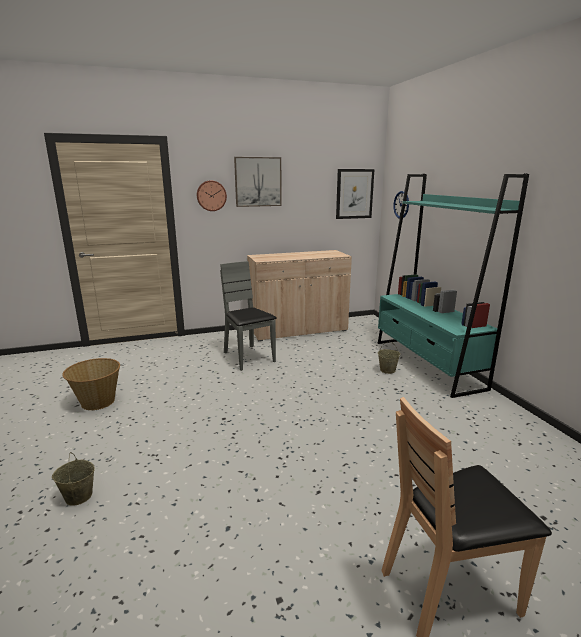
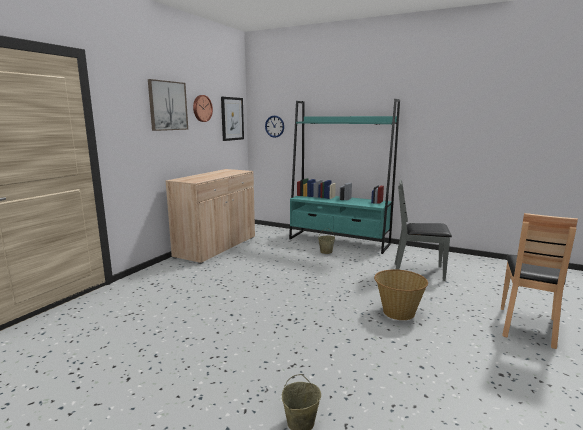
camera: 45 degrees left, 5 degrees down
basket [62,358,120,410] -> basket moved to [374,269,428,320]
wall clock [197,180,227,211] -> wall clock moved to [193,95,213,122]
grey chair [220,261,277,371] -> grey chair moved to [395,180,452,281]

